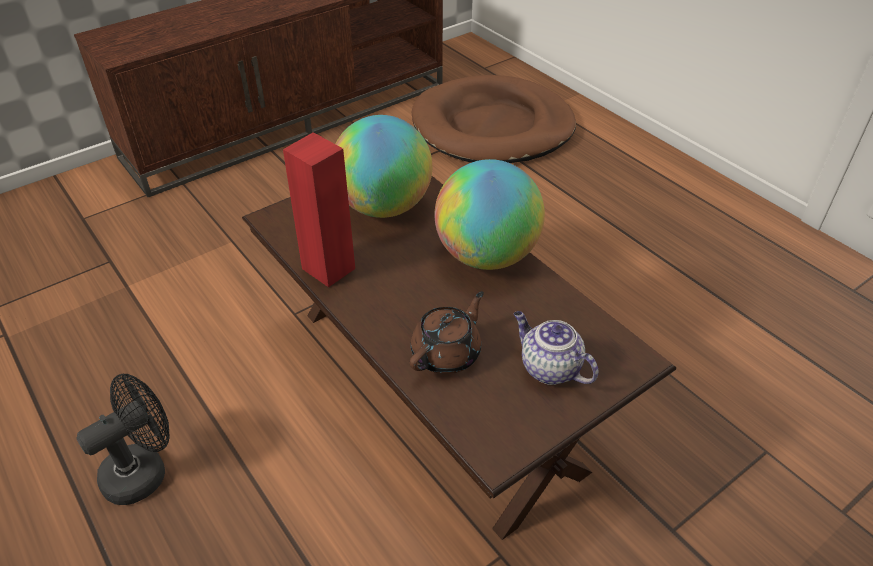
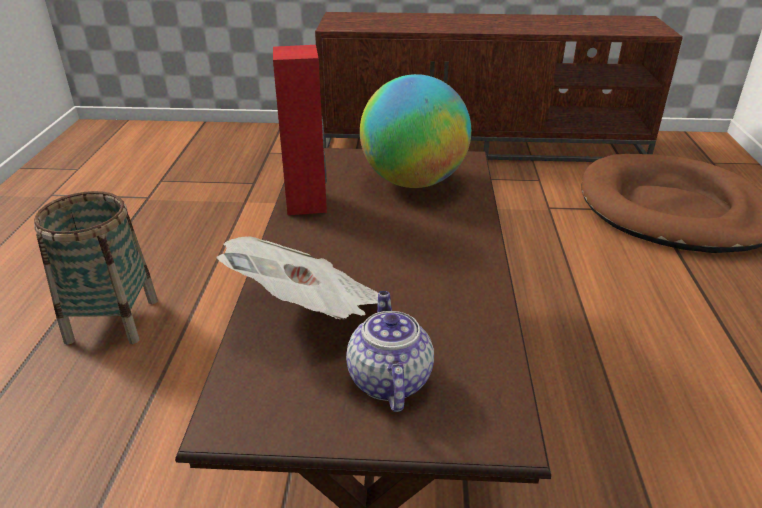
camera: 40 degrees right, 10 degrees down
black fan [76,374,170,505] -> basket [34,191,158,345]
brown teapot [410,291,484,374] -> newspaper [216,236,378,320]
globe [435,159,545,270] -> none

